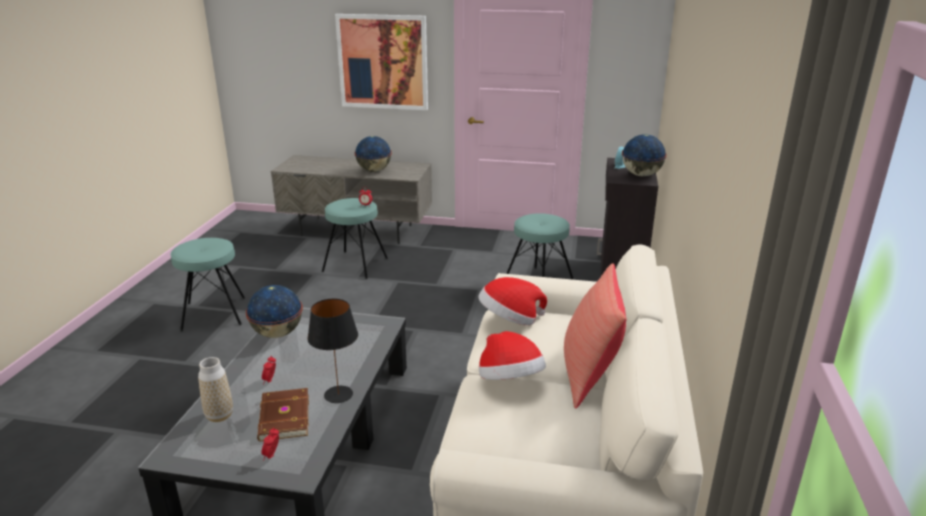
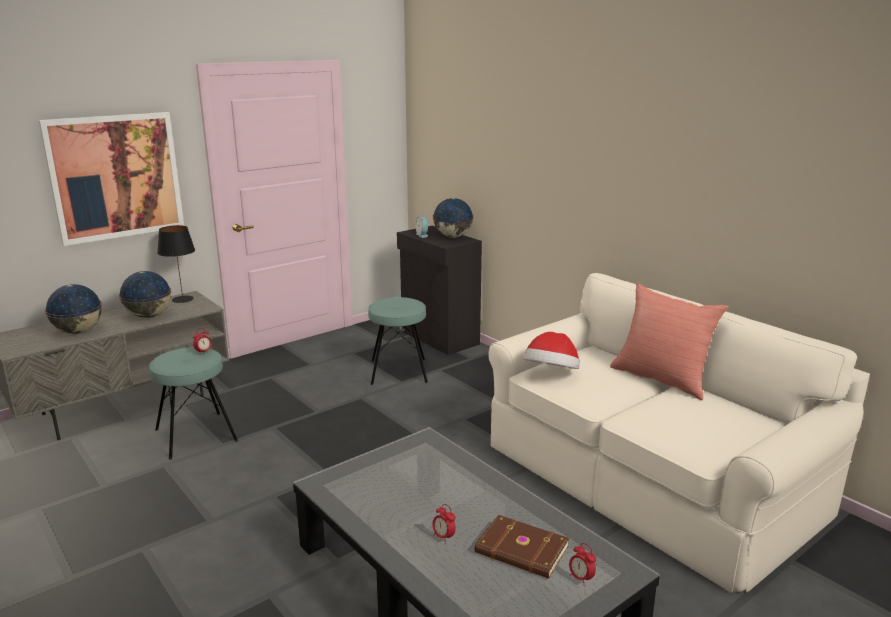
camera: 50 degrees left, 5 degrees down
turquoise stool [171,238,245,332] -> none
vase [198,357,233,422] -> none
globe [246,285,303,338] -> globe moved to [45,284,102,334]
black table lamp [307,298,358,403] -> black table lamp moved to [157,225,195,303]
hat [479,331,546,380] -> none

